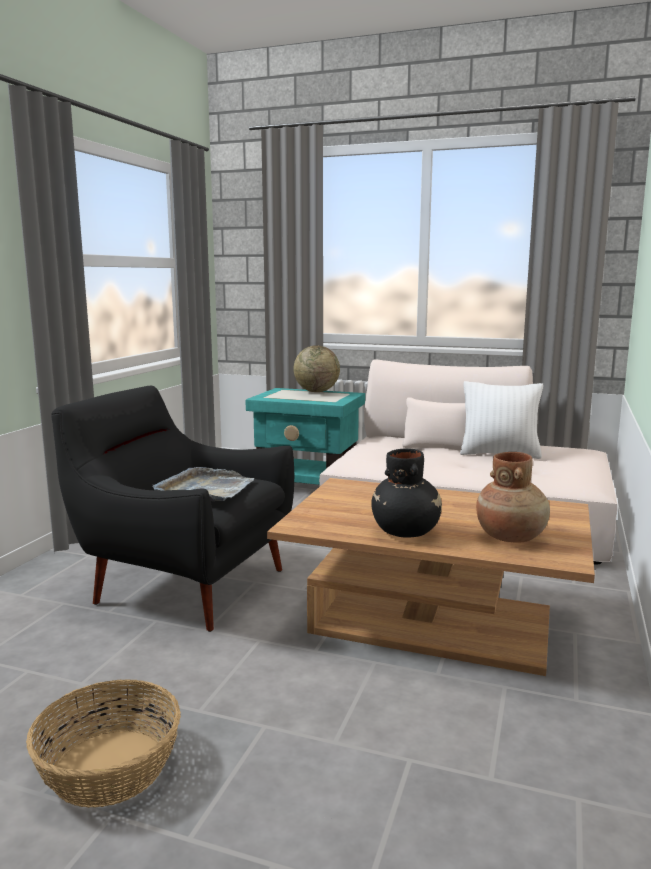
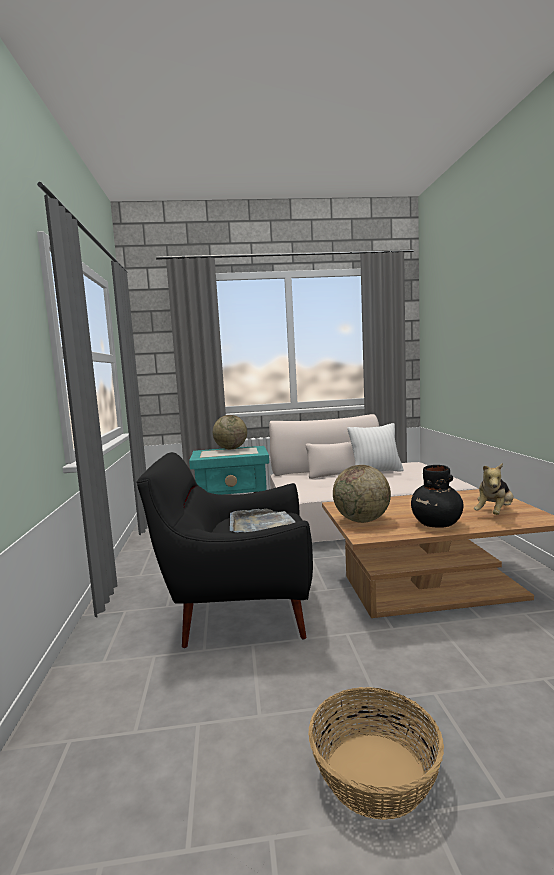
camera: 25 degrees left, 5 degrees down
brown vase [476,452,550,542] -> plush toy [474,463,514,515]
none -> globe [333,465,391,523]

